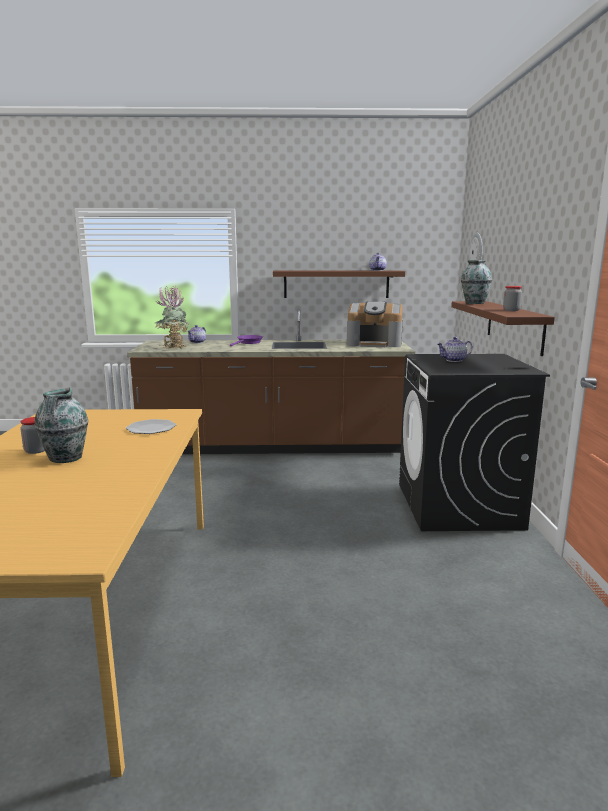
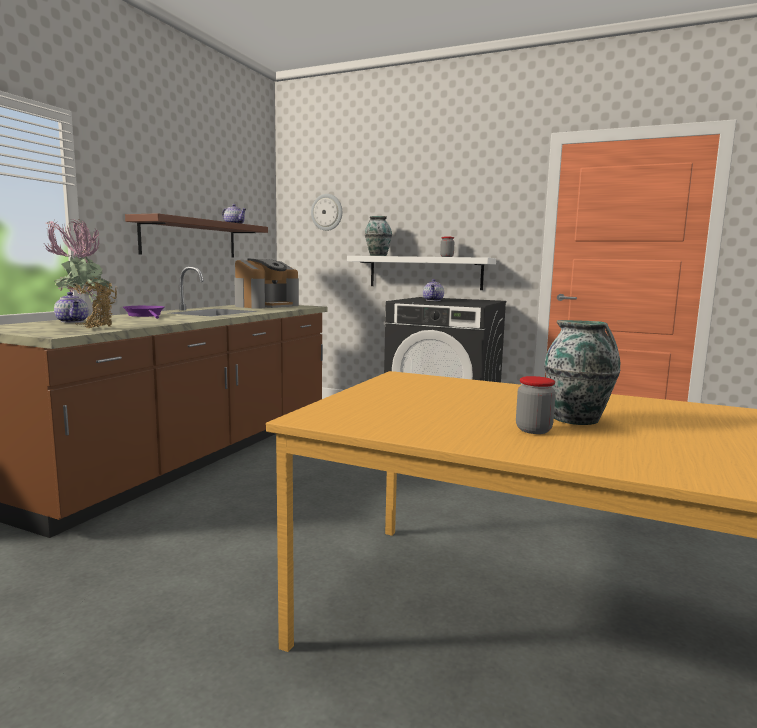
camera: 65 degrees left, 5 degrees down
plate [126,419,176,434] -> none
brown shelf [451,301,555,356] -> white shelf [347,256,496,290]

